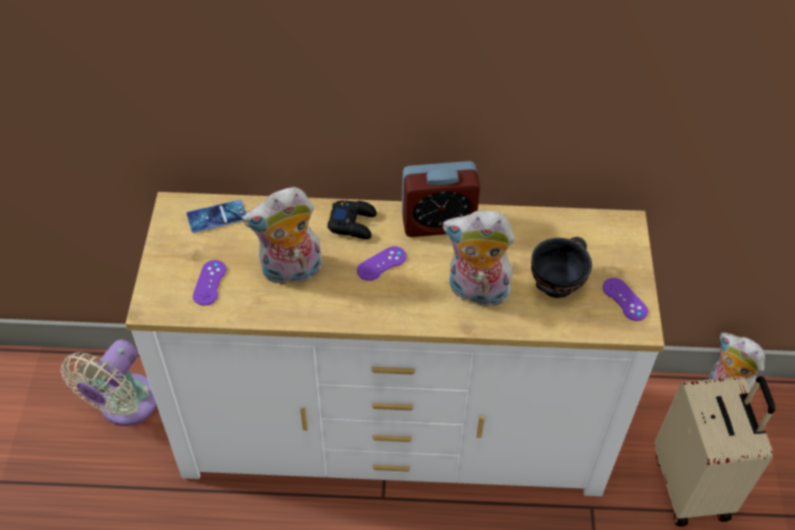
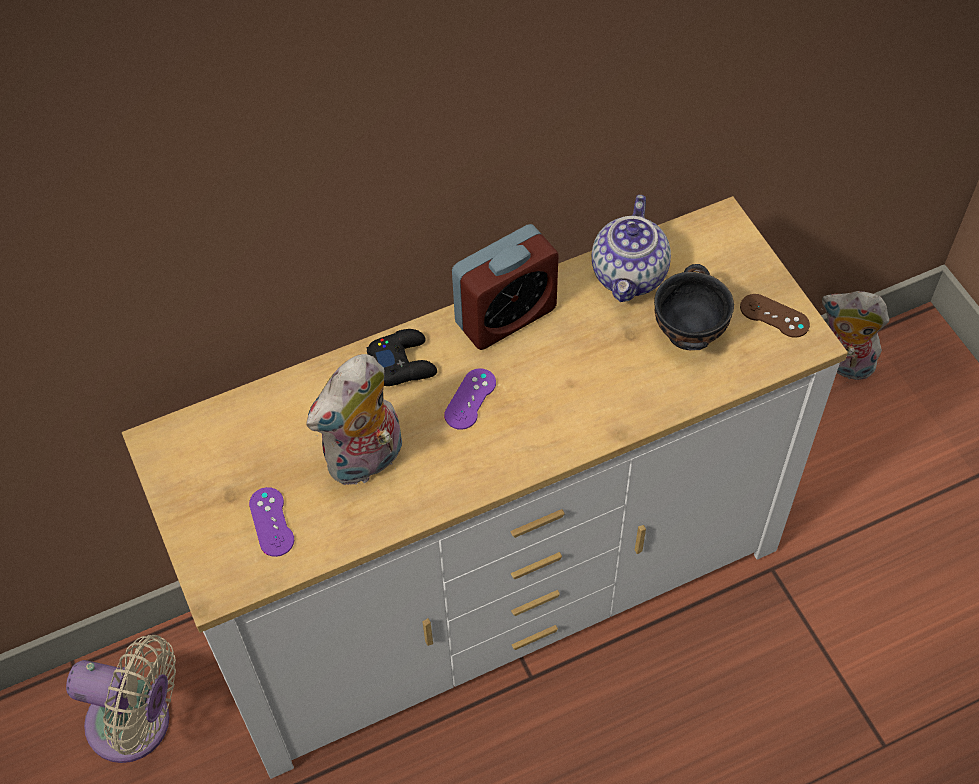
camera: 25 degrees left, 5 degrees up
beige fan [61,339,157,426] -> beige fan turned 75 degrees counterclockwise [66,635,176,763]
phone [186,200,246,233] -> none
plush toy [443,211,515,311] -> none
purple game controller [603,278,648,321] -> brown game controller [740,294,810,338]
beige suitcase [655,376,775,527] -> none
none -> teapot [592,195,671,302]

